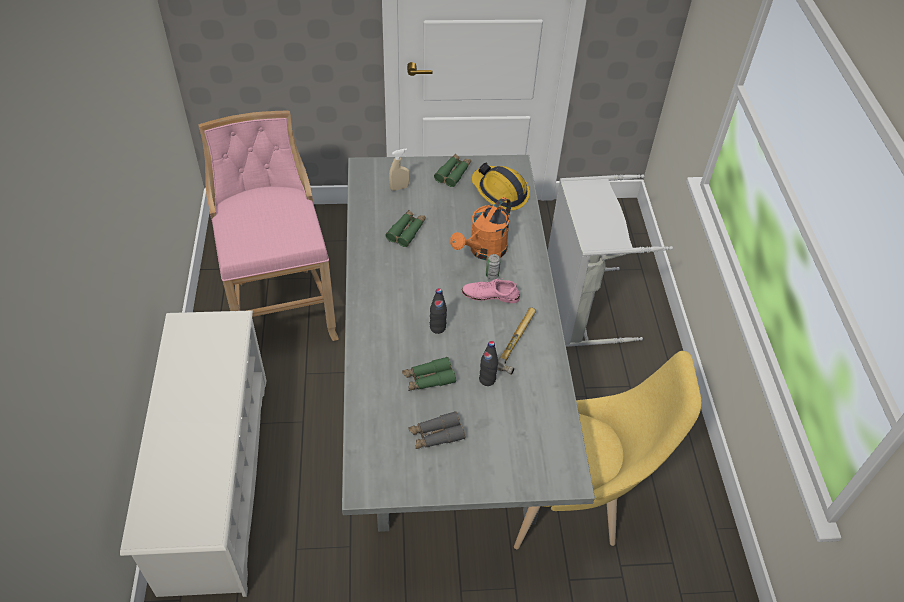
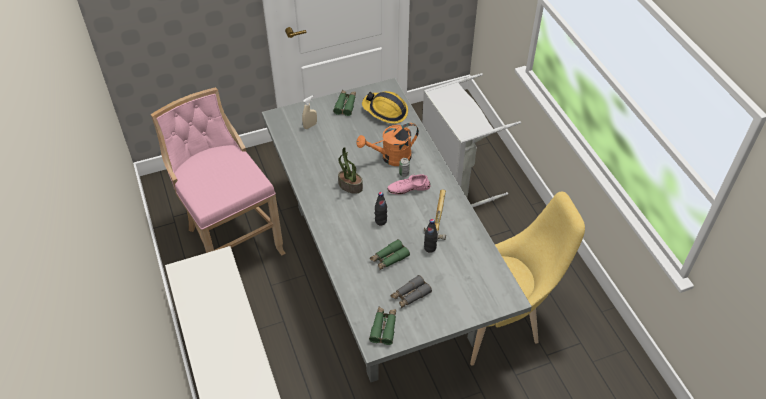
camera: 15 degrees left, 0 degrees up
green binoculars [386,210,426,247] -> green binoculars moved to [369,307,396,345]
orange watering can [450,197,511,260] -> orange watering can turned 45 degrees clockwise [356,123,419,166]
none -> potted plant [338,147,363,194]

